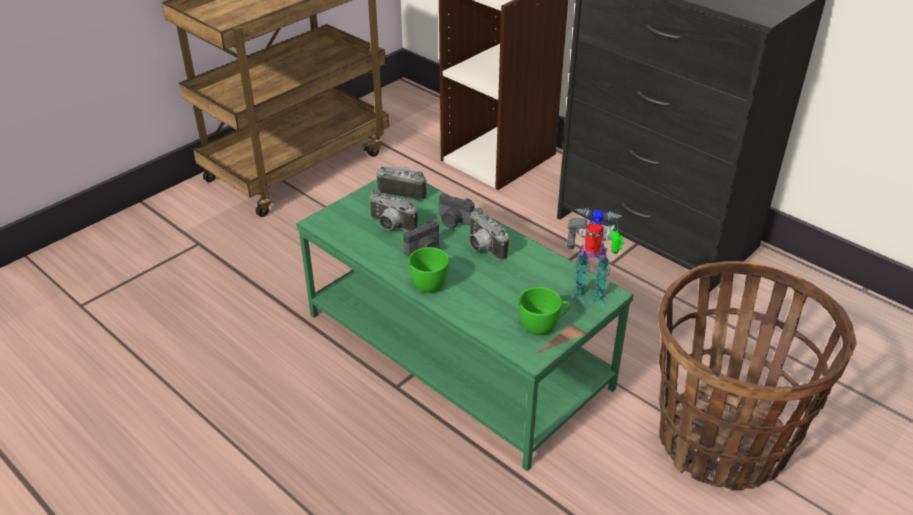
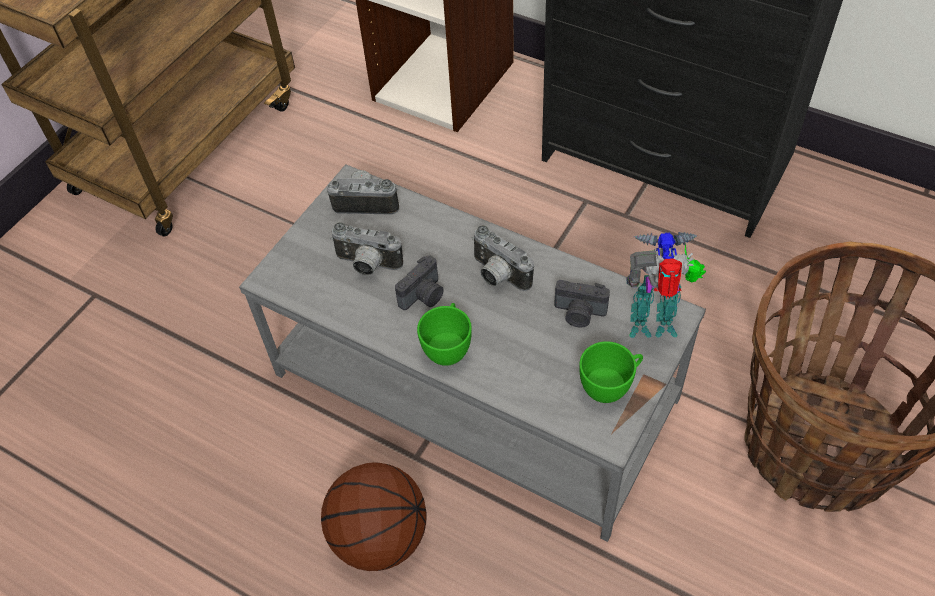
camera: 10 degrees left, 15 degrees up
green coffee table [296,179,634,471] -> grey coffee table [239,164,706,542]
camera [439,193,474,228] -> camera moved to [554,280,610,328]
none -> basketball [321,463,426,571]

